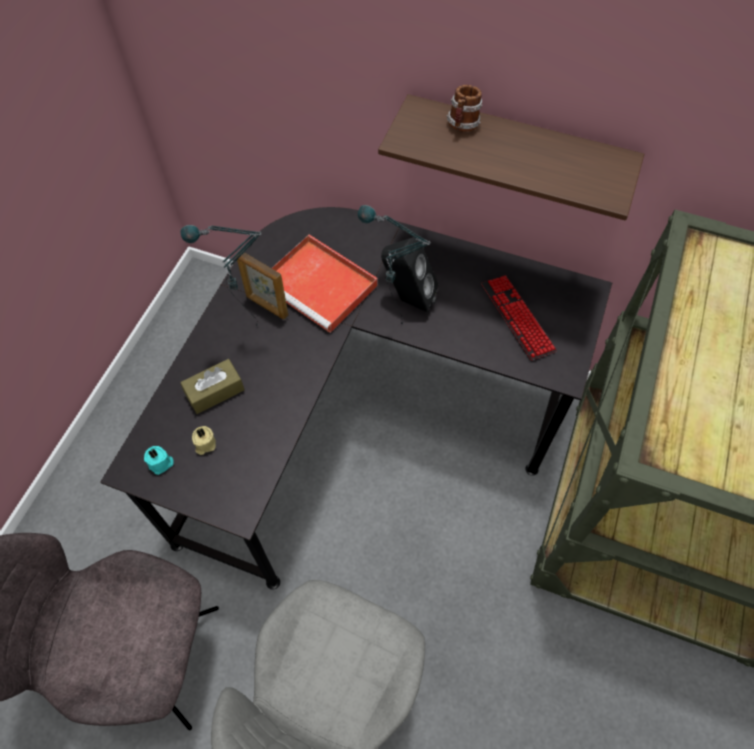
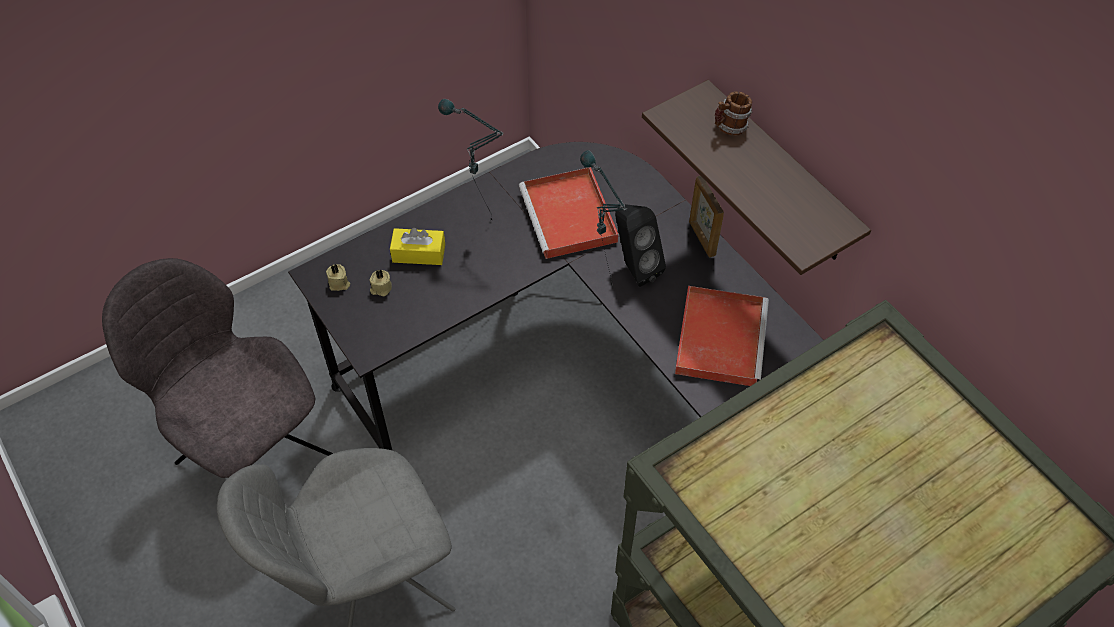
camera: 35 degrees right, 5 degrees down
turquoise candle [144,446,173,475] -> beige candle [326,264,350,291]
brown tissue box [180,359,245,414] -> yellow tissue box [390,228,445,265]
picture frame [236,250,288,319] -> picture frame moved to [689,176,724,257]
keyboard [481,275,557,360] -> red tray [675,286,769,386]

